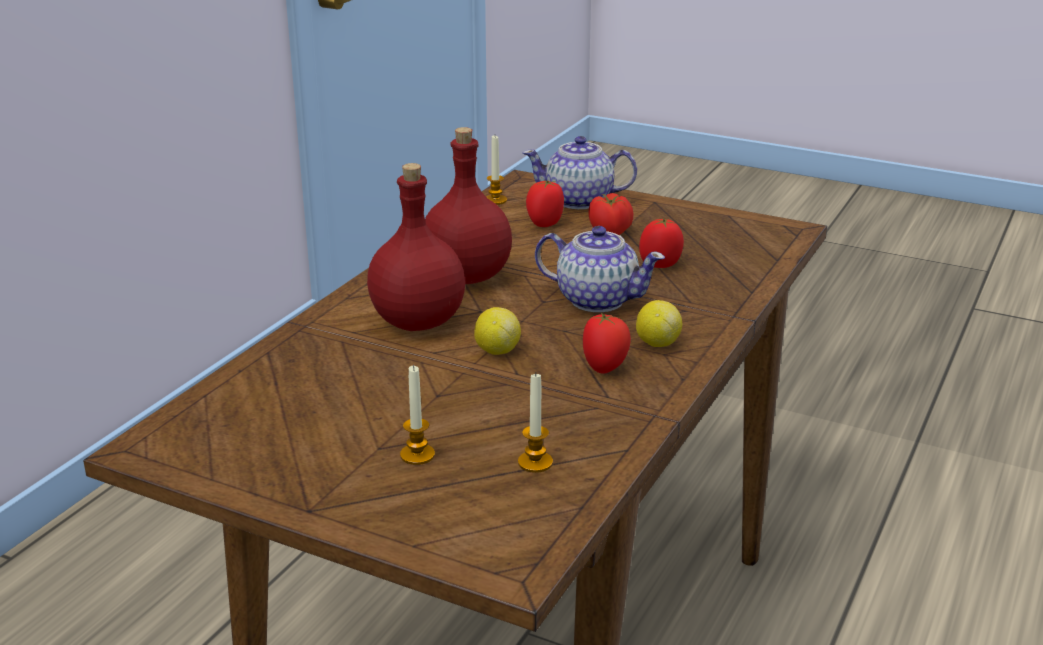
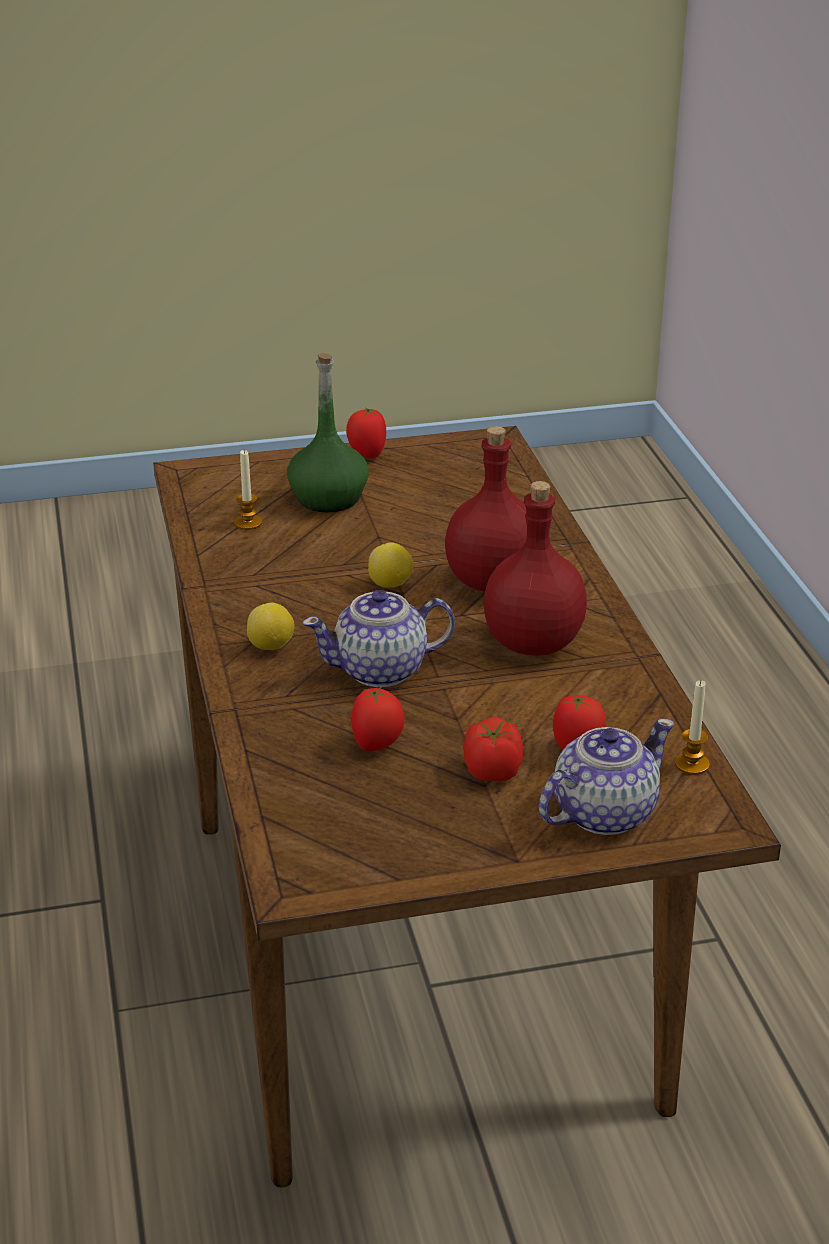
camera: 140 degrees right, 5 degrees up
candle [400,365,435,465] -> green bottle [287,353,369,512]
tomato [583,313,631,374] -> tomato moved to [346,407,386,458]

